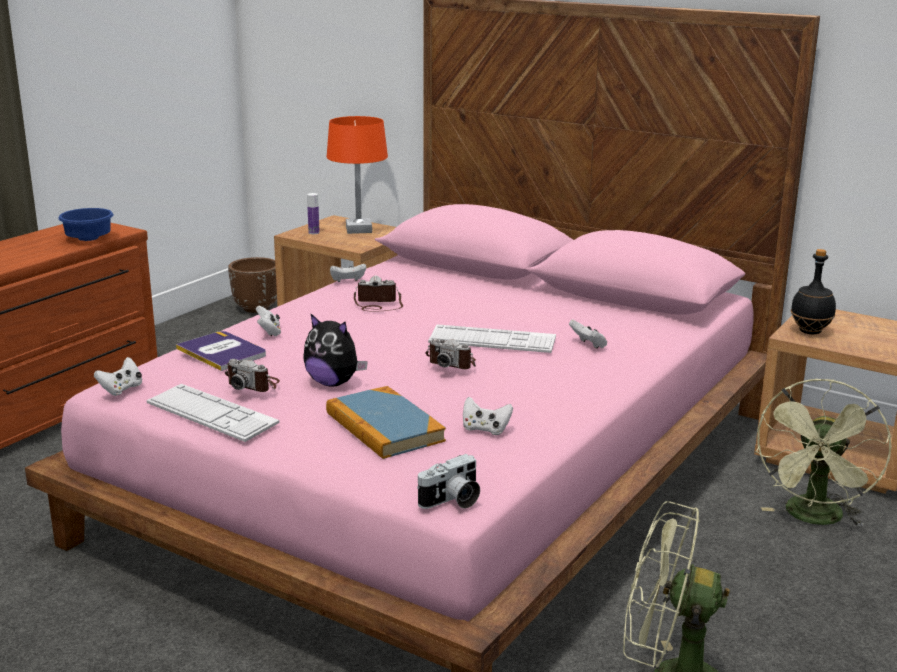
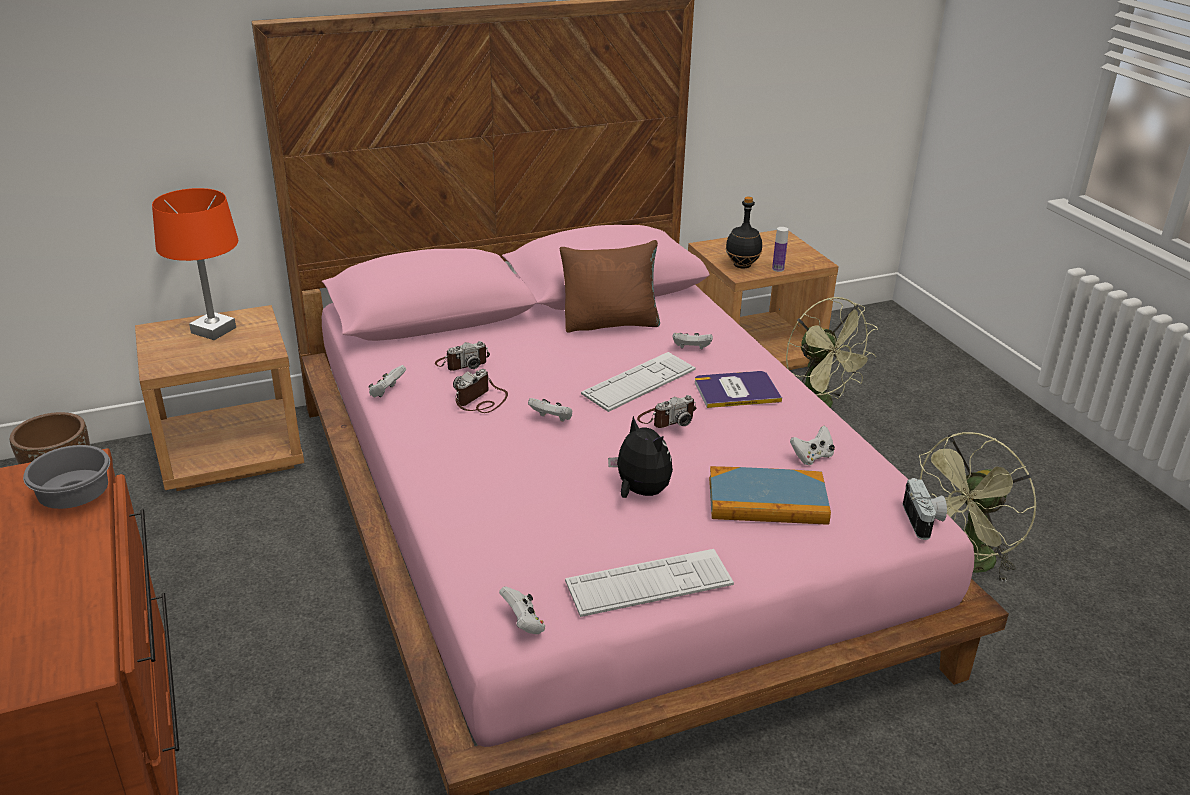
camera: 55 degrees left, 10 degrees up
blue bowl [58,208,113,241] -> grey bowl [23,445,110,509]
book [176,331,266,371] -> book moved to [695,371,782,408]
camera [225,359,280,392] -> camera moved to [435,341,490,371]
white game controller [256,306,281,336] -> white game controller moved to [528,398,572,422]
plush toy [303,313,368,387] -> plush toy turned 105 degrees counterclockwise [608,416,673,498]
bottle [307,193,320,234] -> bottle moved to [772,227,789,272]
none -> brown pillow [560,240,660,332]

